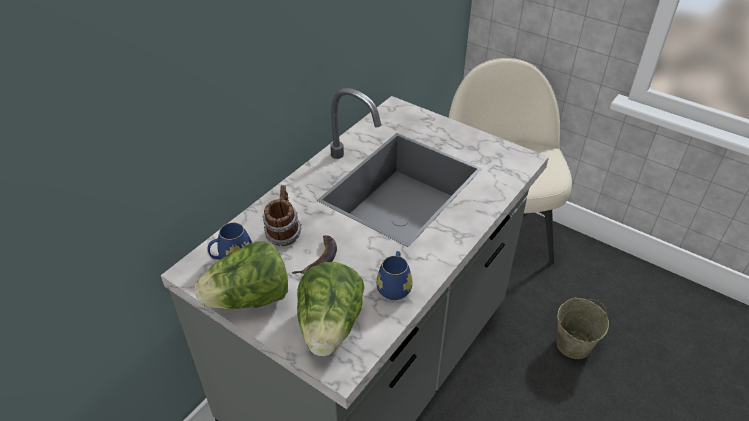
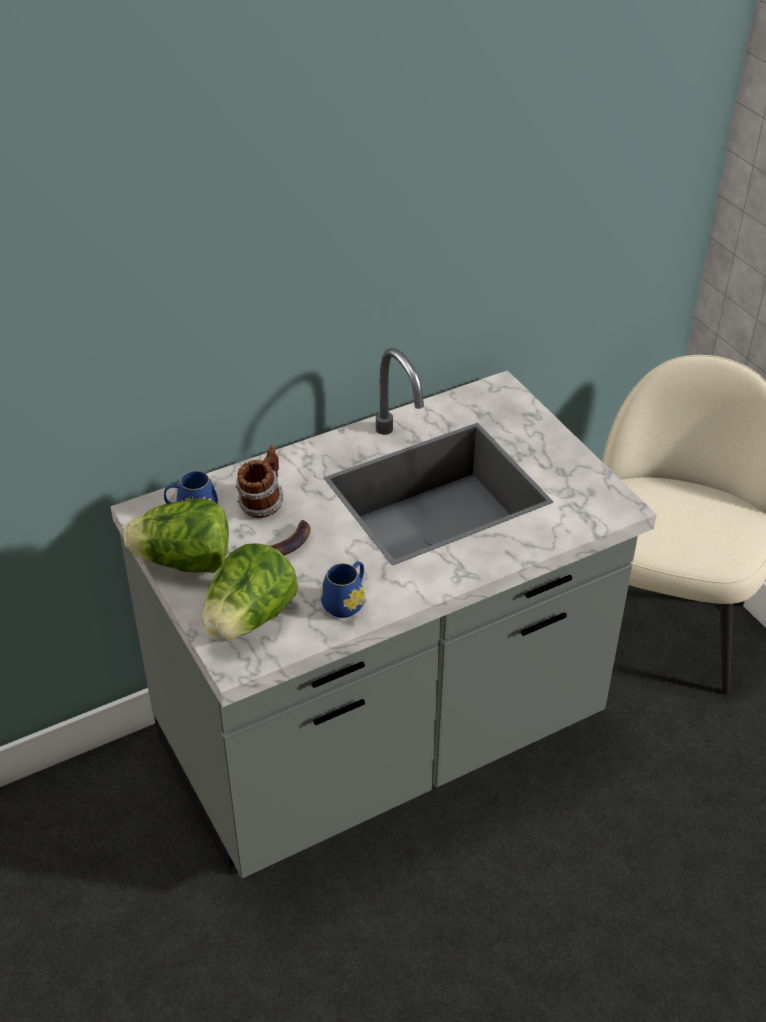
camera: 25 degrees right, 0 degrees up
beige bucket [556,298,609,359] -> none

